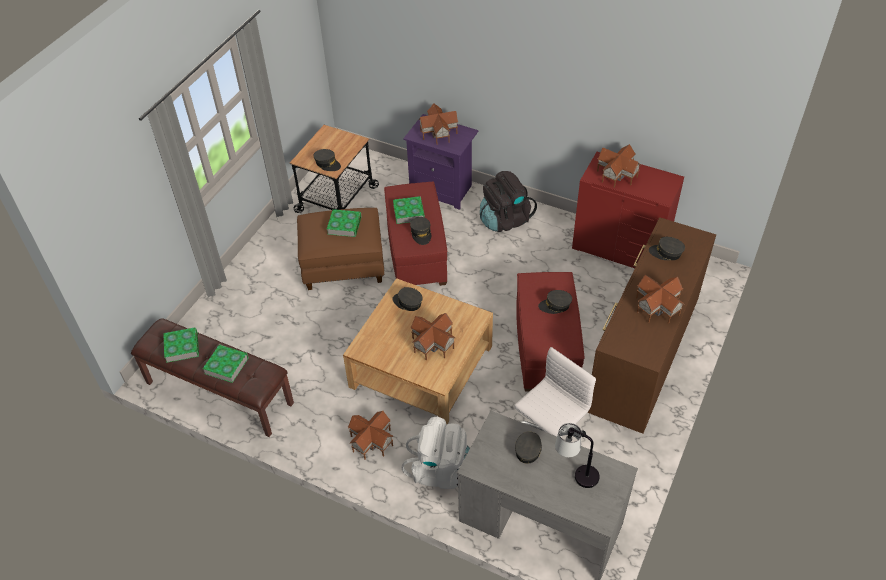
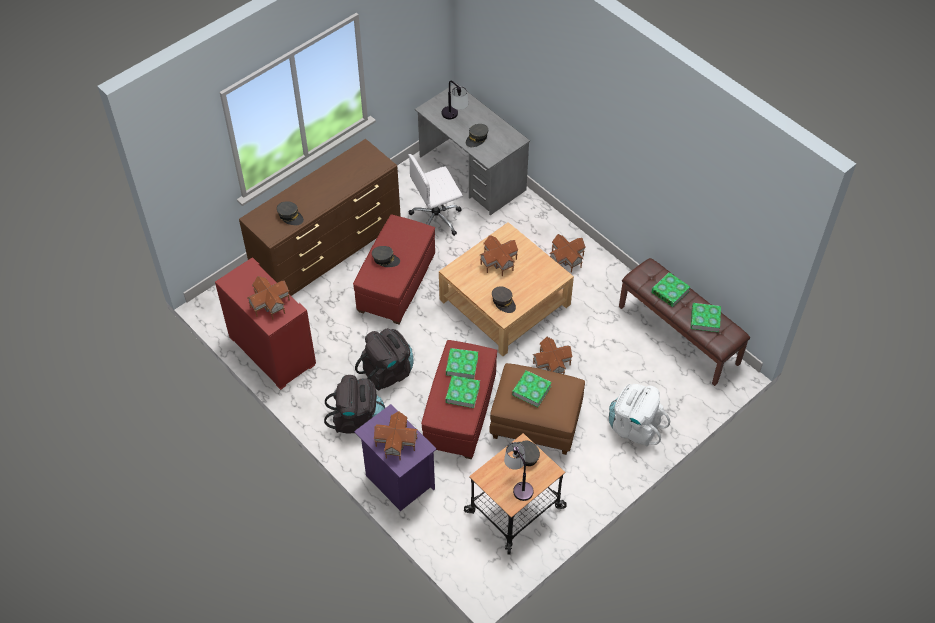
camera: 160 degrees left, 5 degrees up
white backpack [402,417,470,489] -> white backpack moved to [609,384,670,446]
grey cap [410,217,431,245] -> book [446,348,478,379]
toy house [636,275,684,324] -> toy house moved to [533,337,573,374]
none -> black backpack [355,328,414,391]
none -> table lamp [504,442,534,501]

